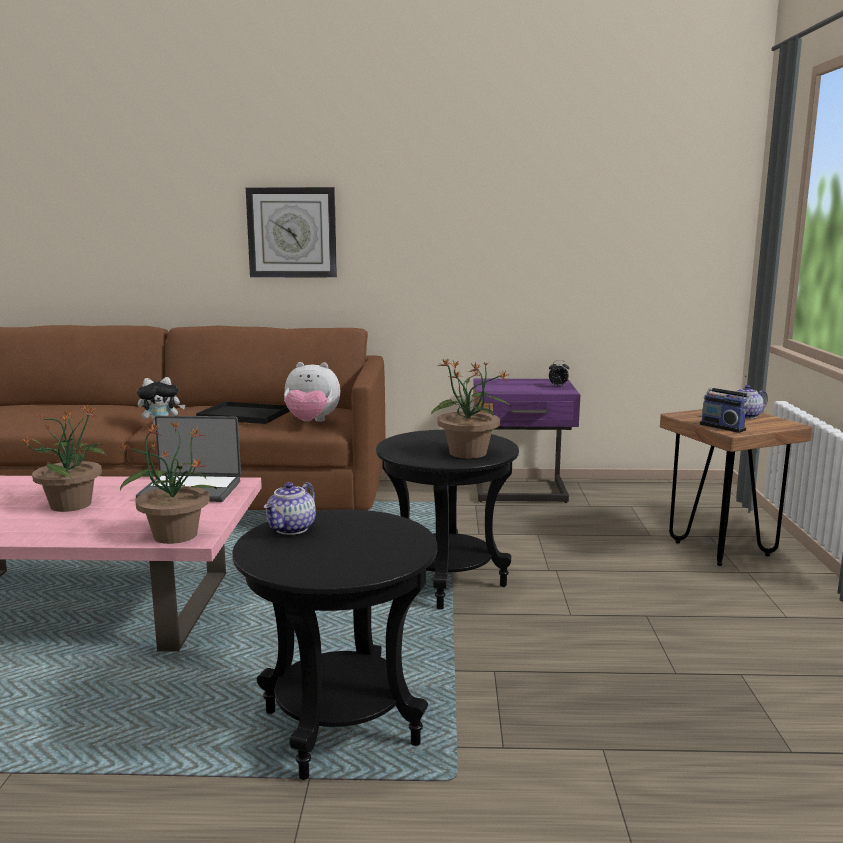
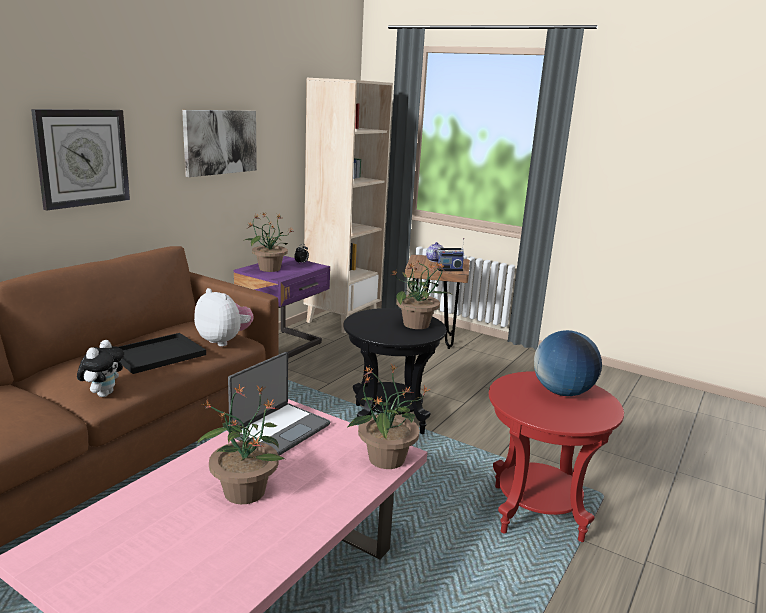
camera: 60 degrees left, 5 degrees up
black side table [232,509,437,780] -> red side table [489,371,624,542]
teapot [264,482,316,535] -> none
plush toy [284,362,341,422] -> plush toy turned 90 degrees counterclockwise [194,288,254,347]
none -> picture [182,110,257,177]
none -> potted plant [245,213,294,272]
none -> beige bookcase [303,78,393,333]
none -> globe [534,330,602,396]

